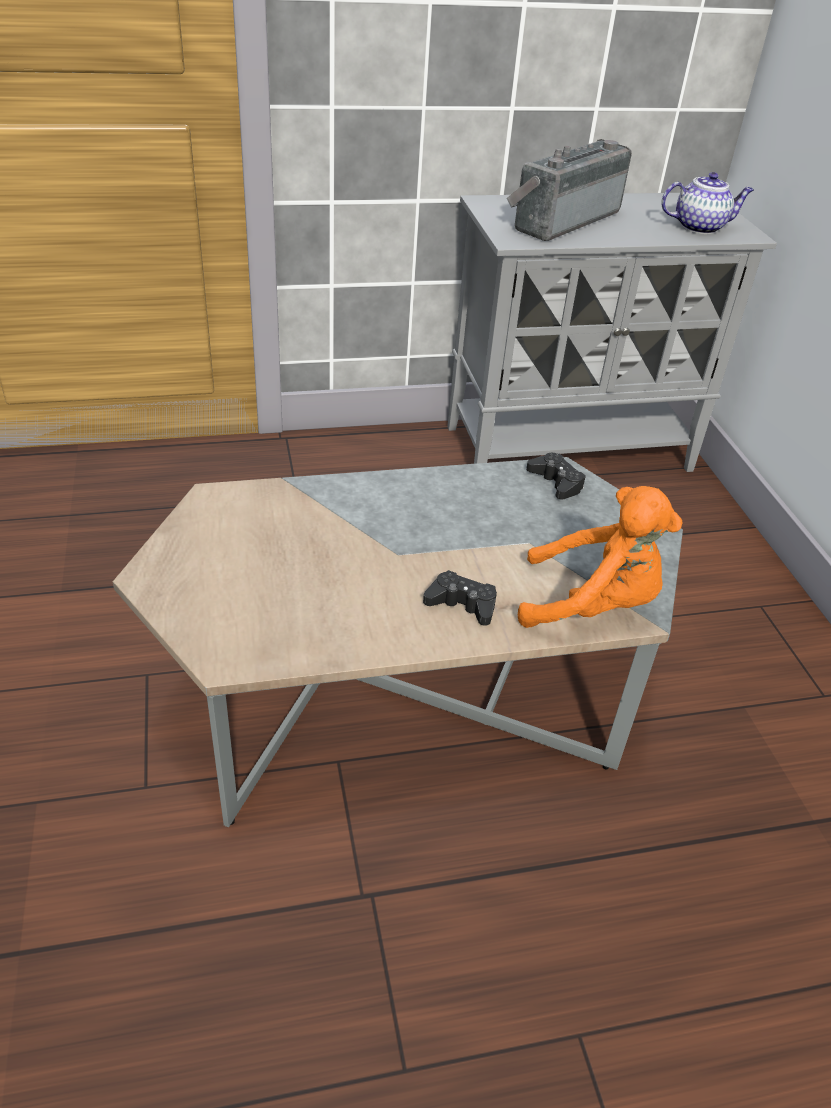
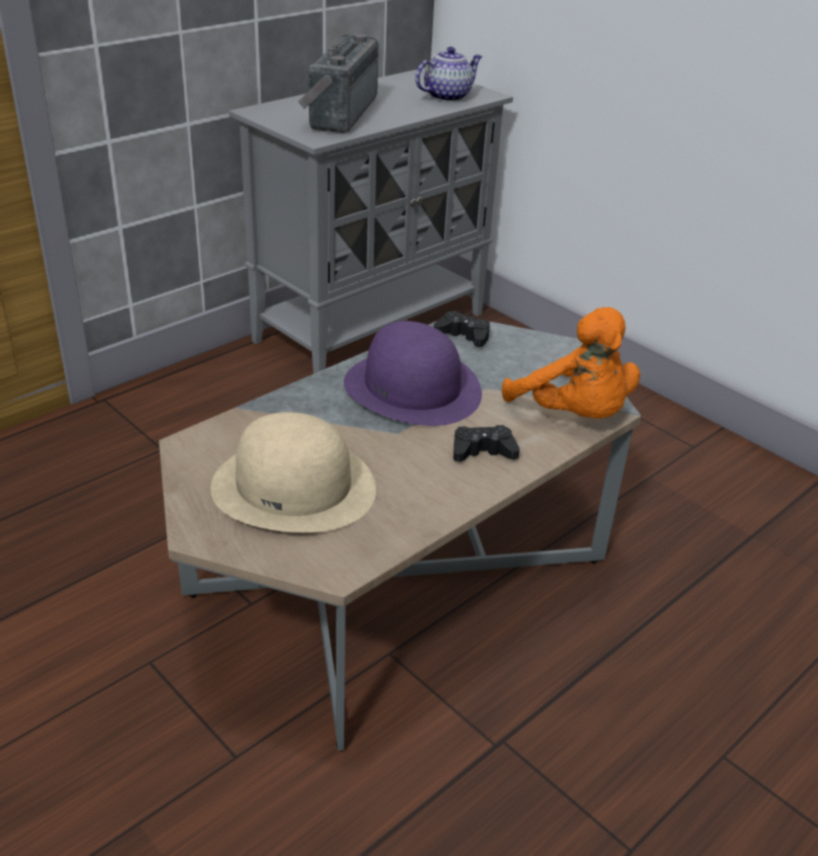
camera: 30 degrees left, 5 degrees down
orange plush toy [518,486,683,628] -> orange plush toy turned 75 degrees clockwise [502,307,640,419]
none -> beige hat [211,412,376,533]
none -> purple hat [344,321,482,426]

